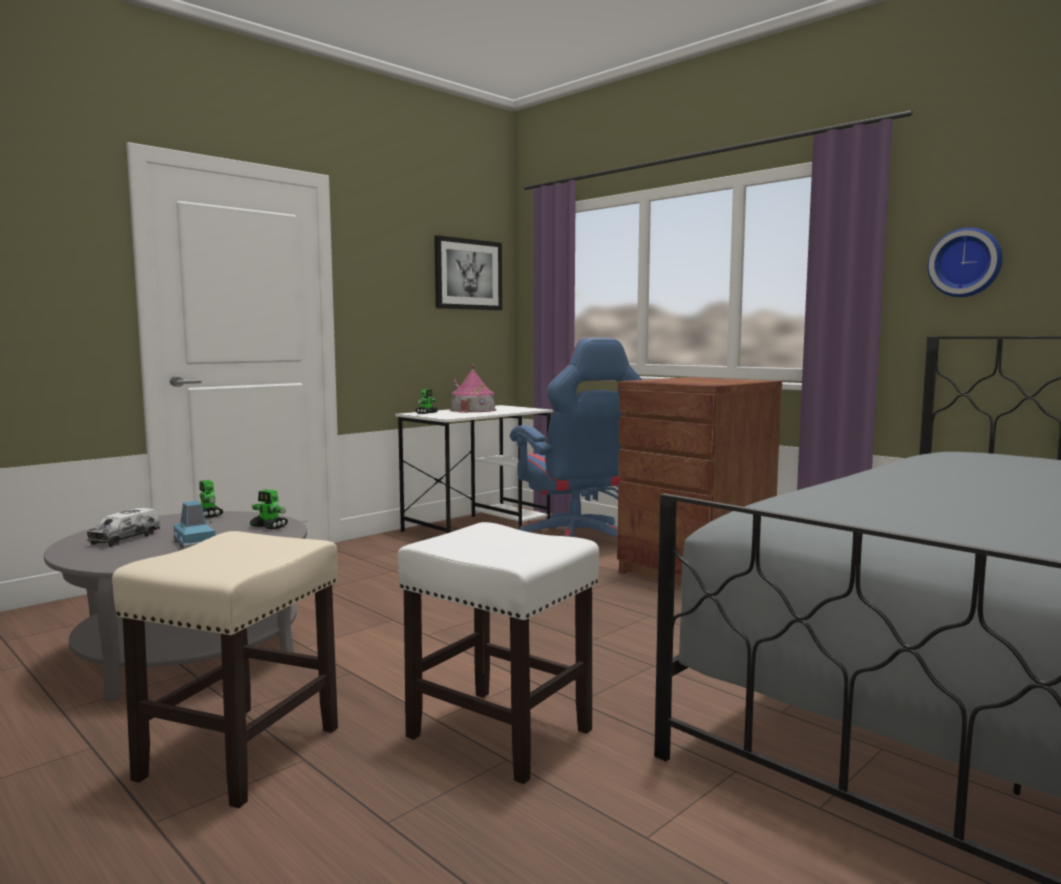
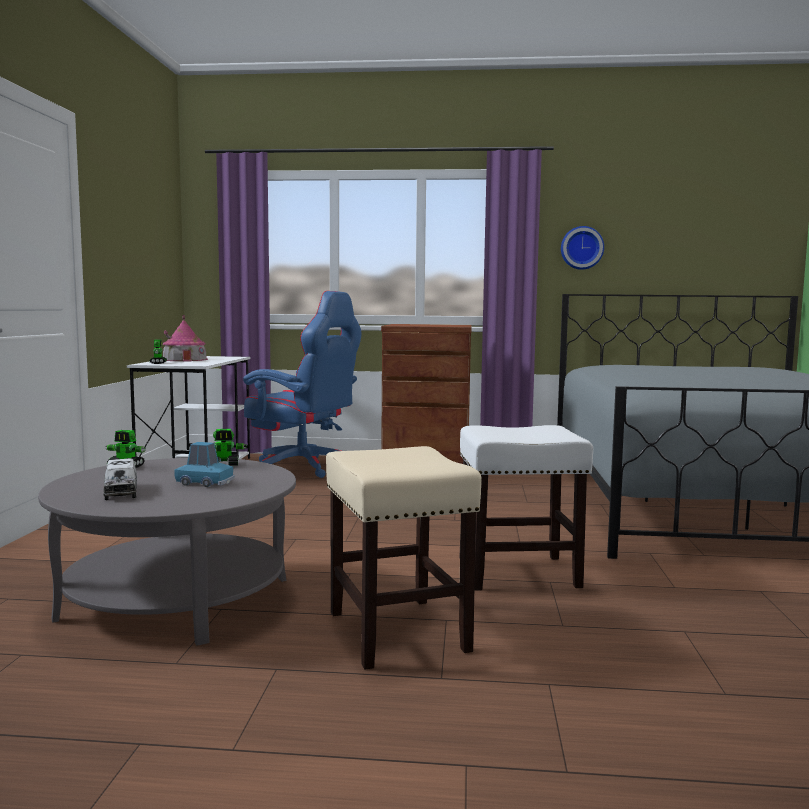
camera: 40 degrees left, 0 degrees up
picture [434,235,502,310] -> none

